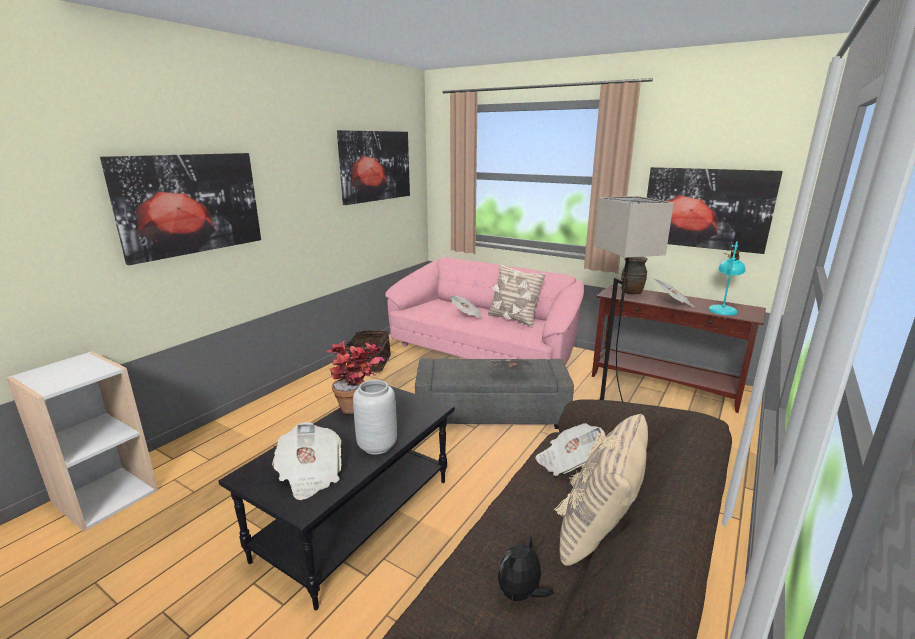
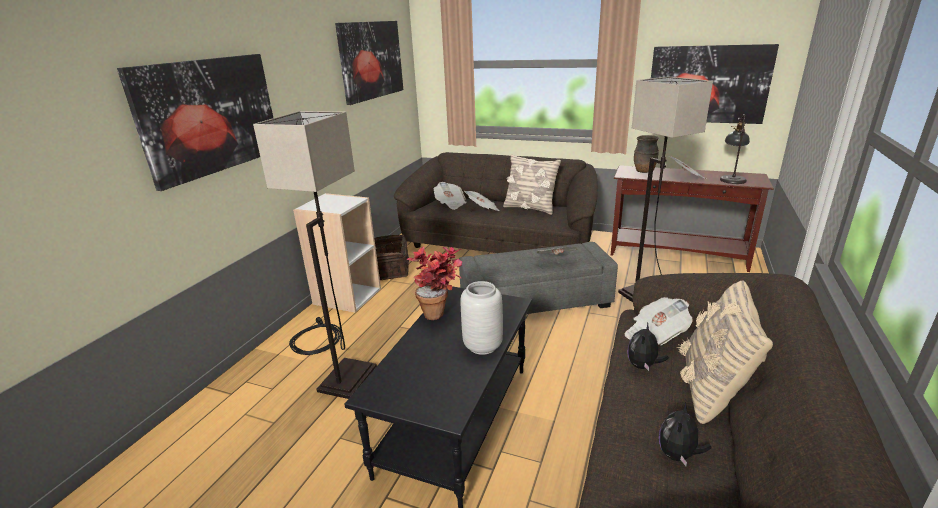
camera: 10 degrees left, 5 degrees up
bookcase [6,351,158,532] -> bookcase moved to [293,193,381,312]
newspaper [272,422,341,500] -> newspaper moved to [434,182,467,210]
pink sofa [385,257,584,365] -> brown sofa [394,152,598,253]
turquoise table lamp [708,242,745,315] -> grey table lamp [720,114,750,184]
none -> floor lamp [253,111,377,399]
none -> plush toy [627,322,669,371]

